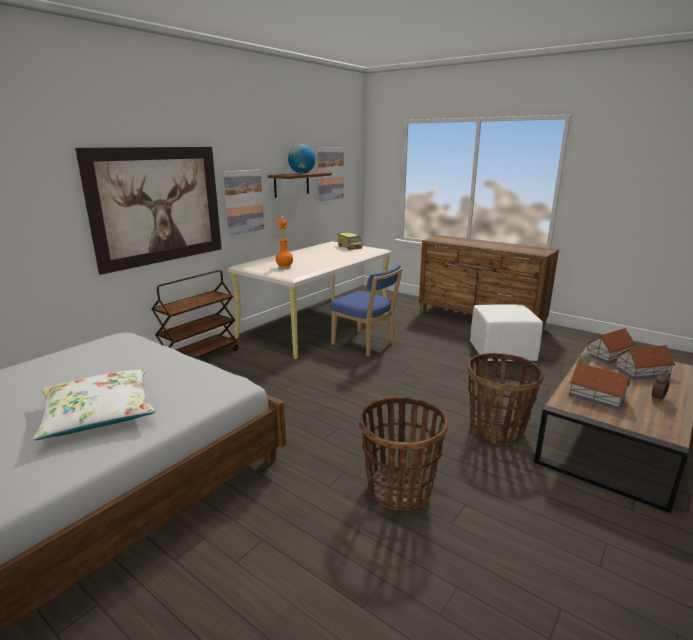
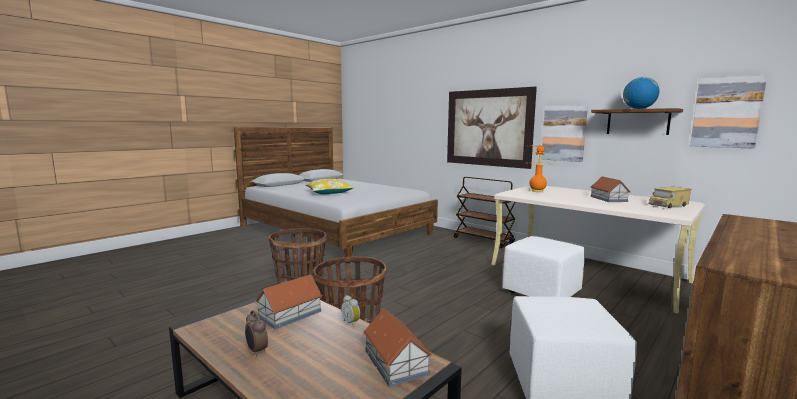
camera: 95 degrees right, 10 degrees down
white pillow [33,369,155,440] -> yellow pillow [306,179,354,194]
blue chair [330,265,403,356] -> white ottoman [502,236,585,297]
toy house [615,345,676,380] -> toy house moved to [591,176,630,202]

